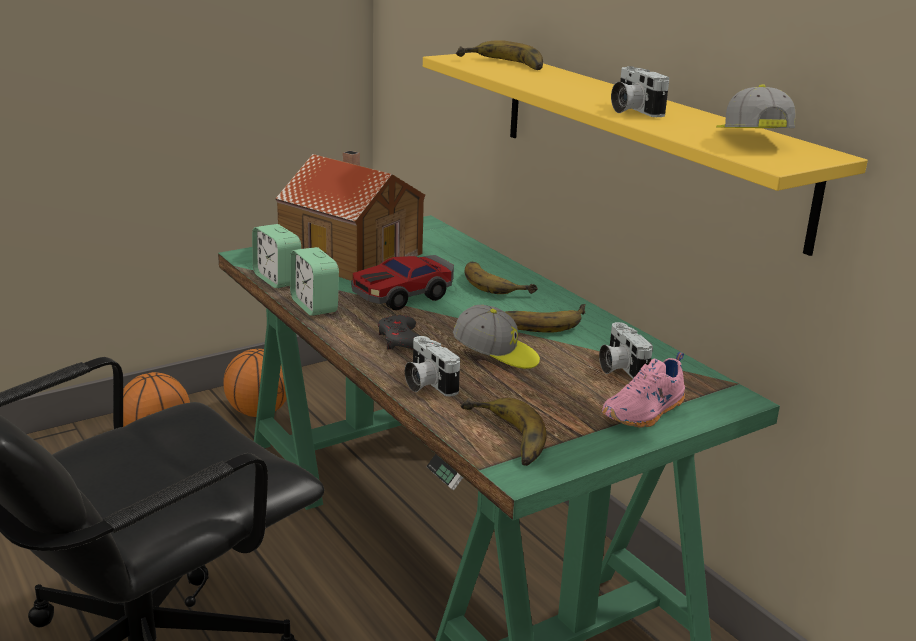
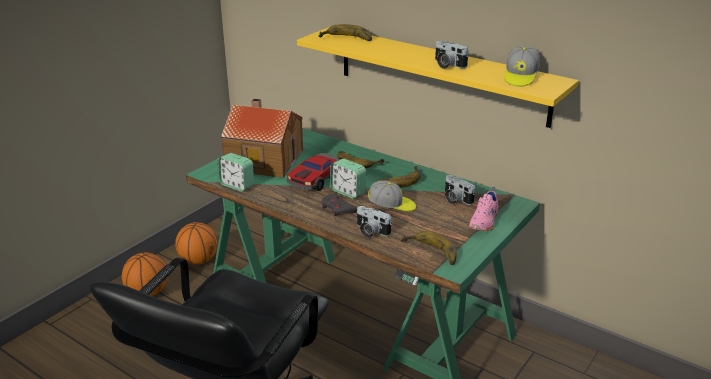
camera: 20 degrees left, 5 degrees up
alarm clock [290,247,339,316] -> alarm clock moved to [330,159,366,199]
cap [716,85,795,128] -> cap turned 135 degrees counterclockwise [505,45,540,86]

